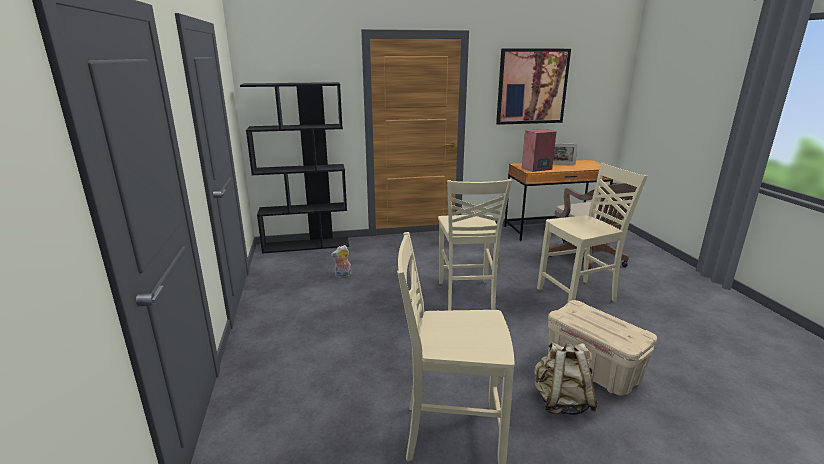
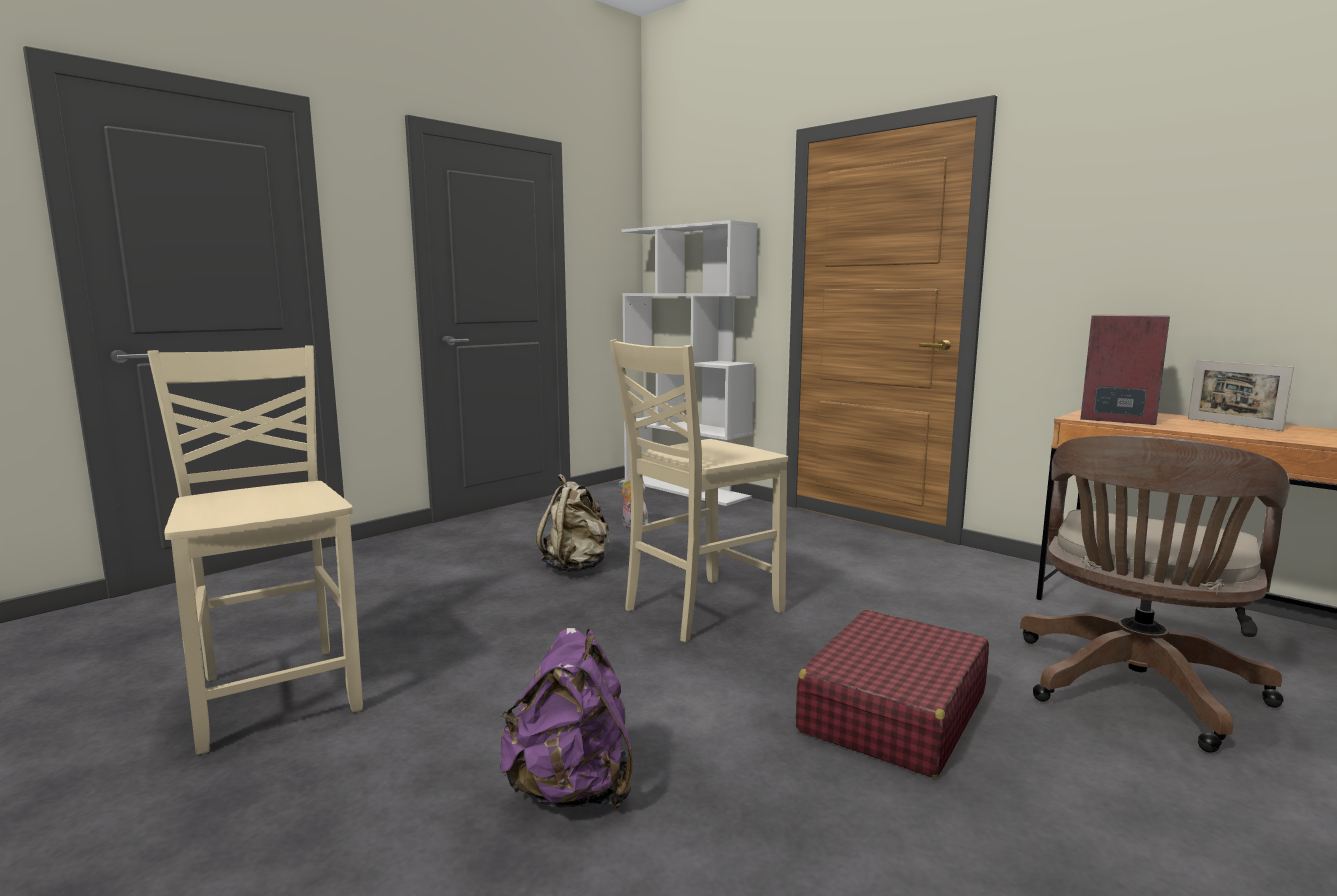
camera: 55 degrees right, 10 degrees down
black bookcase [240,82,349,254] -> white bookcase [622,220,758,506]
picture [496,48,571,125] -> none
beige backpack [534,343,599,415] -> beige backpack moved to [536,474,609,572]
beige chair [537,163,647,302] -> red suitcase [796,610,989,778]
beige storage box [548,300,657,396] -> purple backpack [500,628,633,808]

